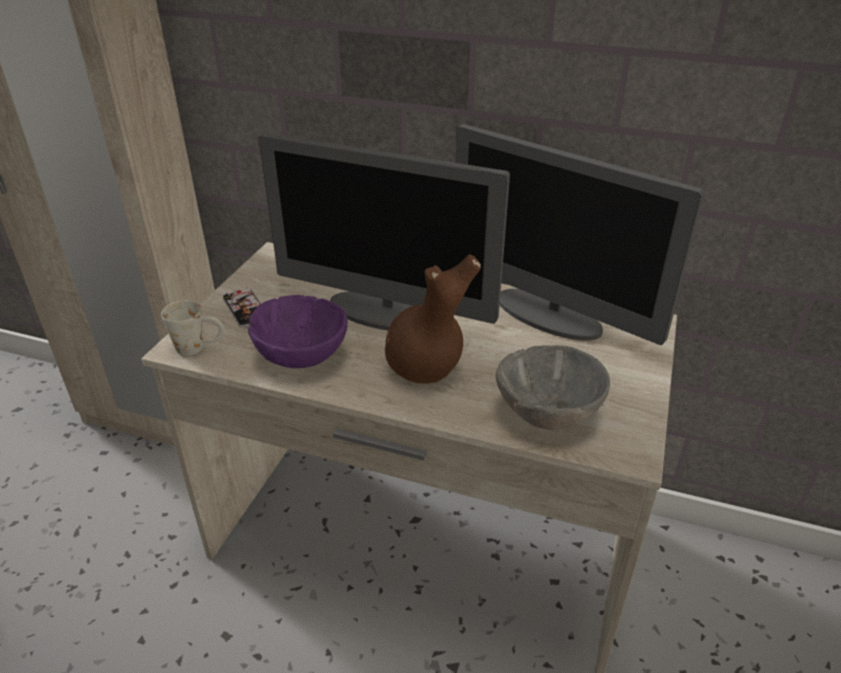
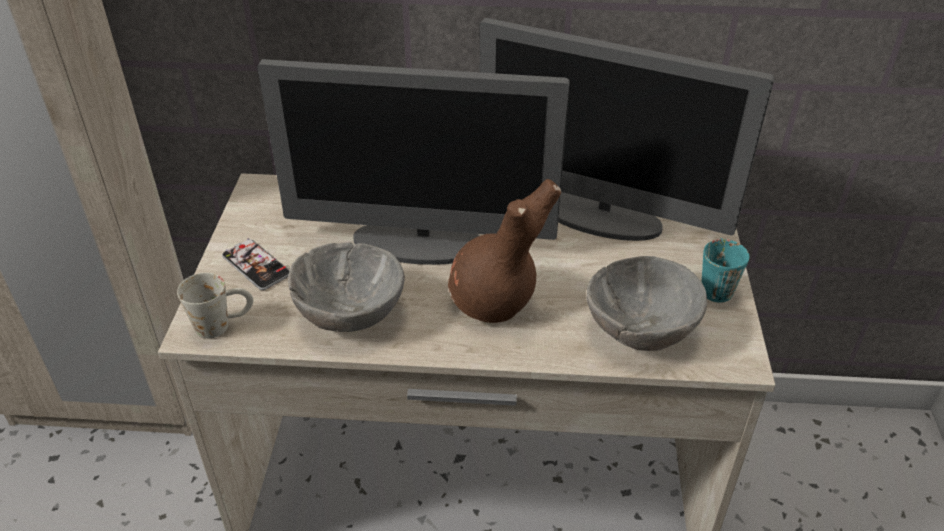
camera: 15 degrees left, 5 degrees up
purple bowl [248,295,348,368] -> grey bowl [288,242,405,332]
none -> turquoise mug [702,238,749,303]

